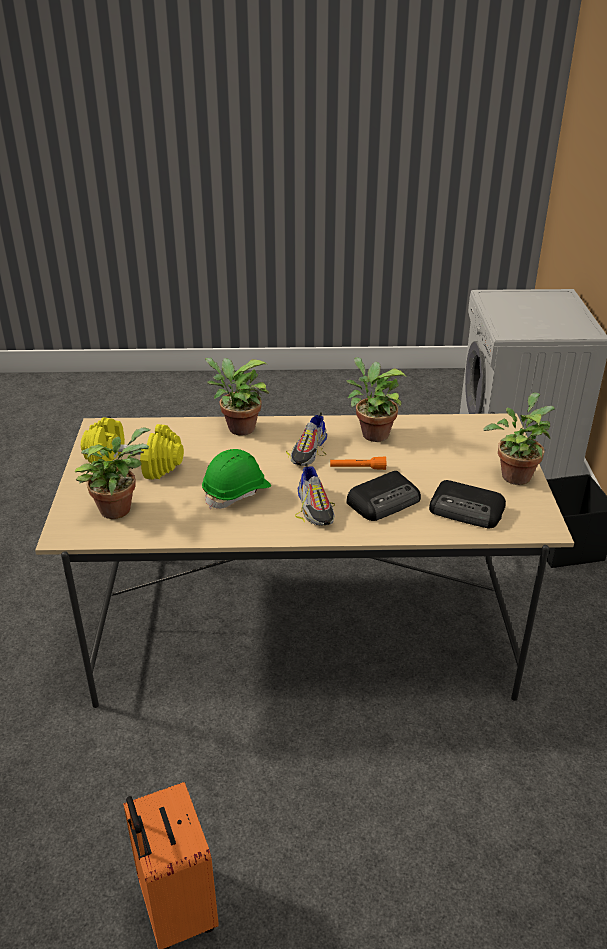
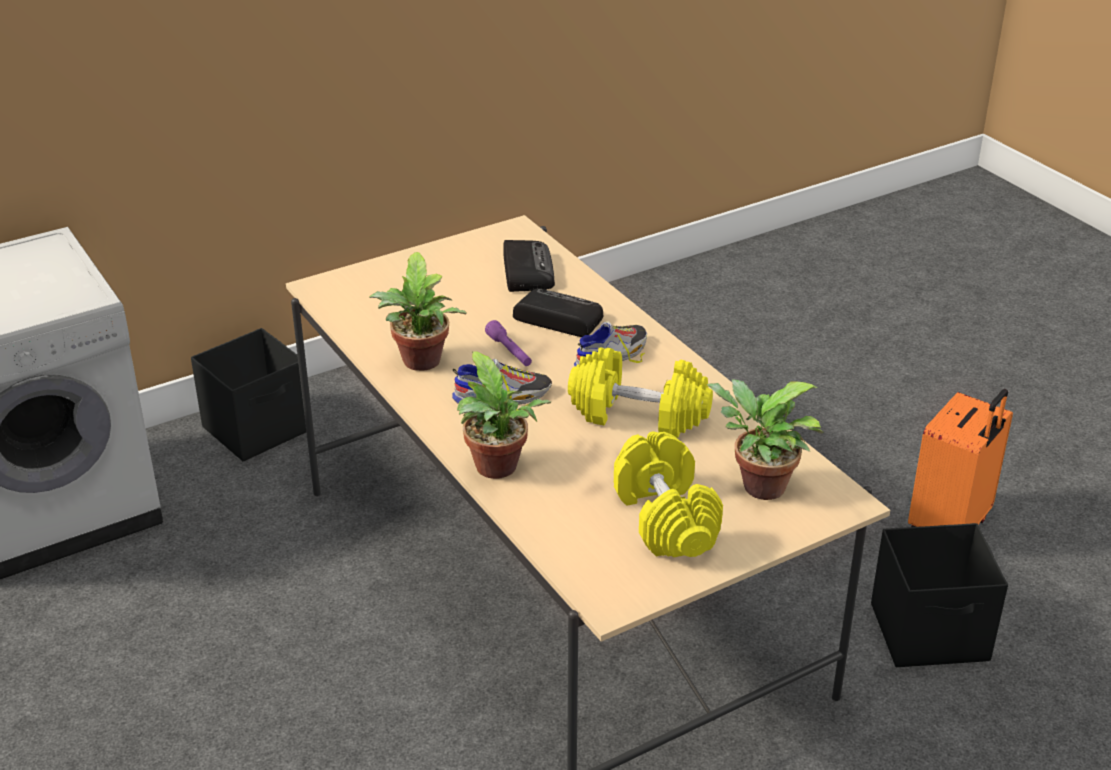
camera: 120 degrees left, 0 degrees up
green hard hat [202,449,271,509] -> yellow dumbbell [568,347,713,438]
orange flashlight [330,457,386,470] -> purple flashlight [485,320,532,366]
potted plant [484,393,555,485] -> none
none -> black storage box [871,523,1008,667]

